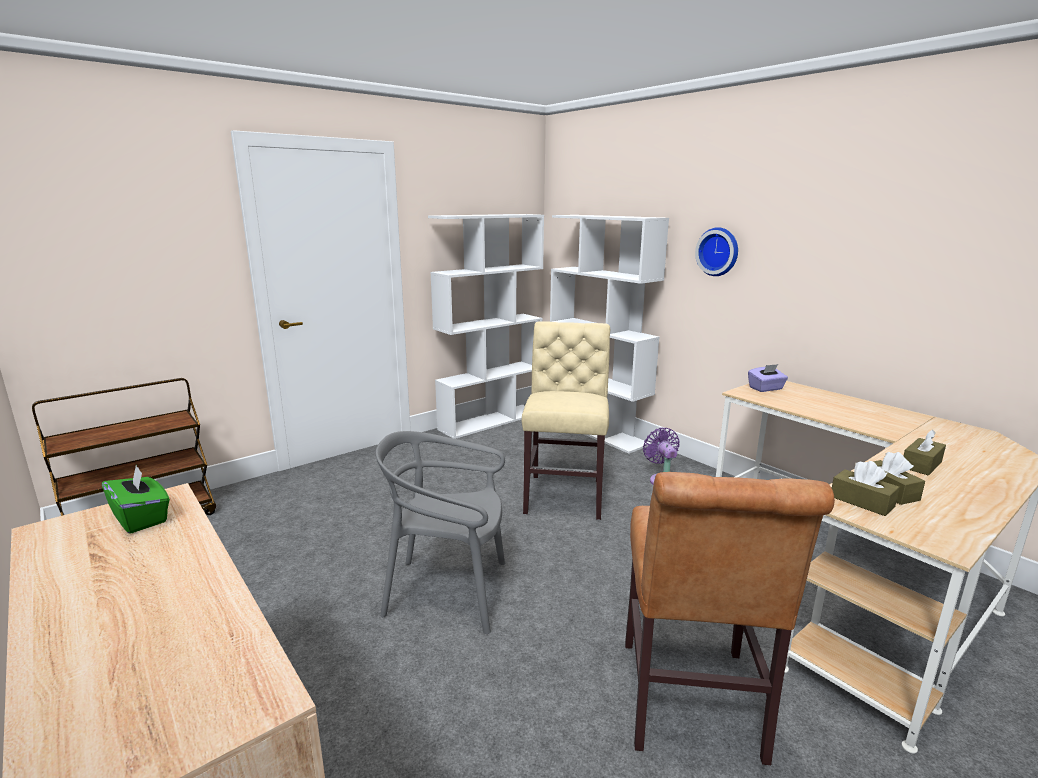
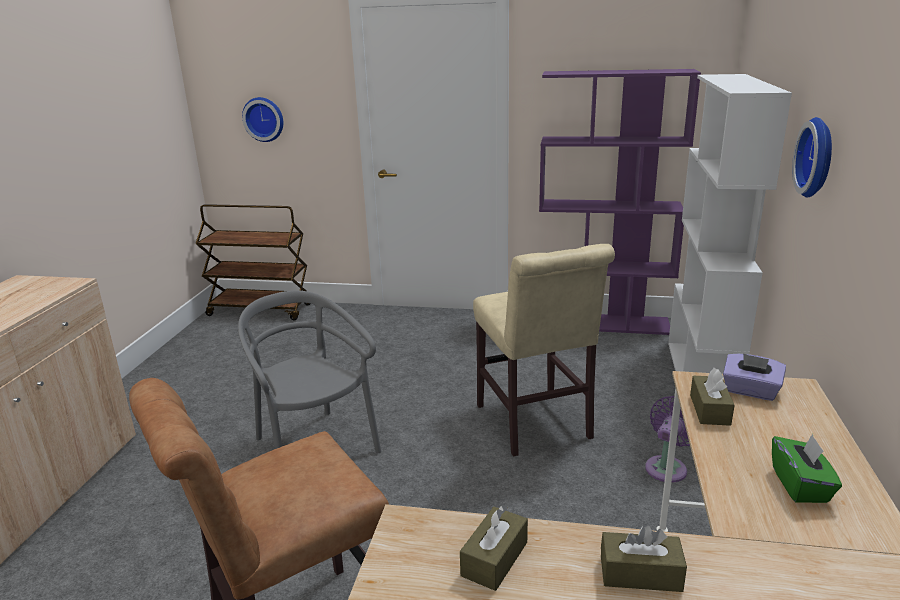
camera: 50 degrees right, 5 degrees up
green tissue box [102,464,170,534] -> green tissue box moved to [772,434,842,503]
white bookcase [428,214,544,439] -> purple bookcase [539,69,701,335]
beige chair [521,321,610,520] -> beige chair turned 105 degrees clockwise [473,244,615,456]
brown tissue box [832,461,900,516] -> brown tissue box moved to [690,368,734,426]
none -> wall clock [242,97,283,142]

